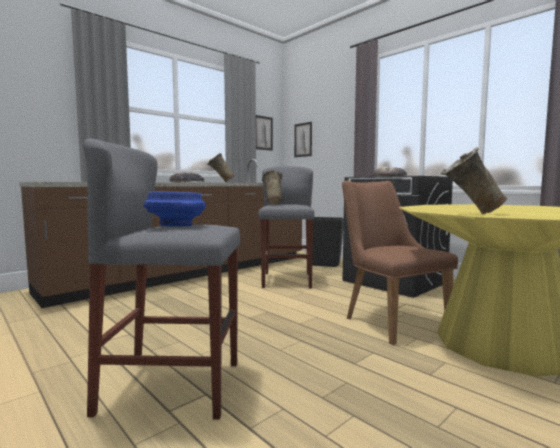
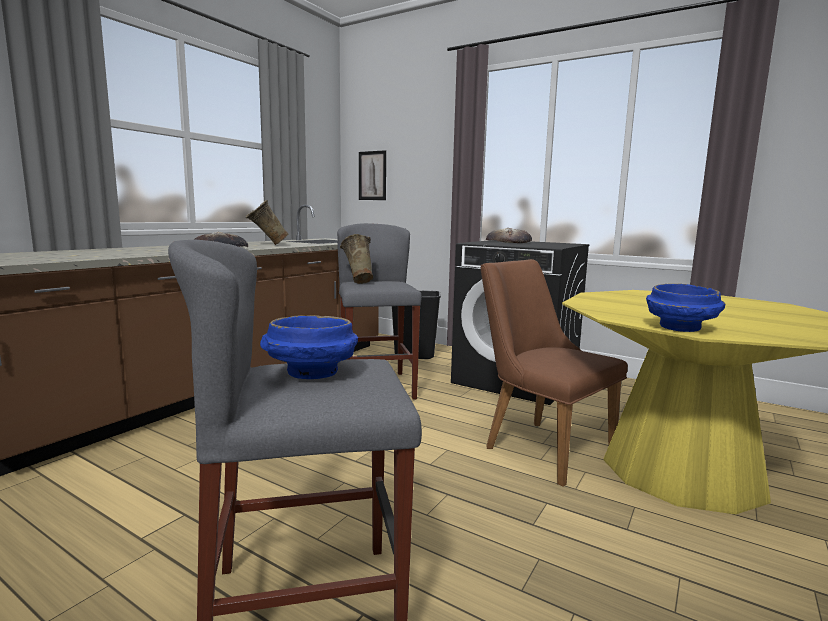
camera: 15 degrees left, 5 degrees up
picture [256,115,273,151] -> none
beige vase [441,147,507,214] -> blue bowl [646,284,725,332]

